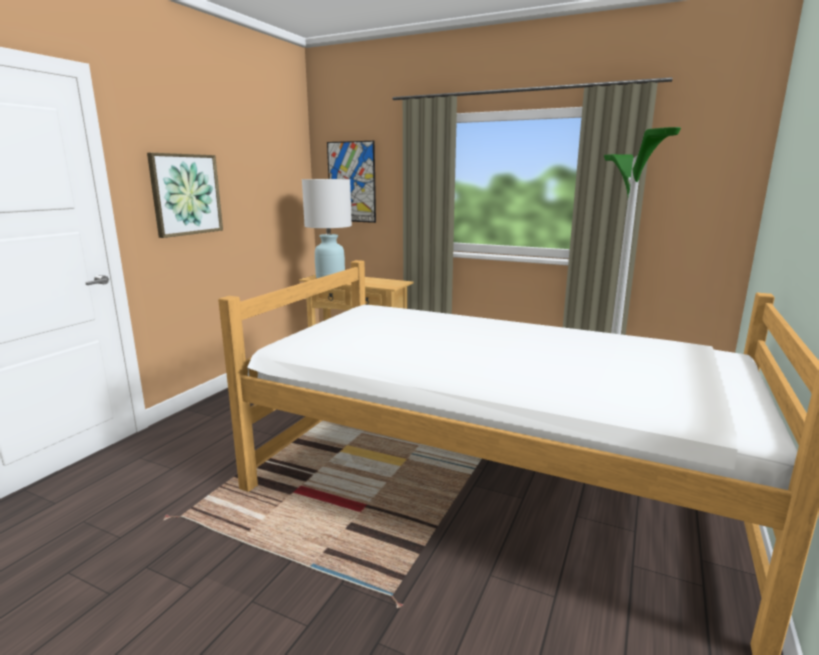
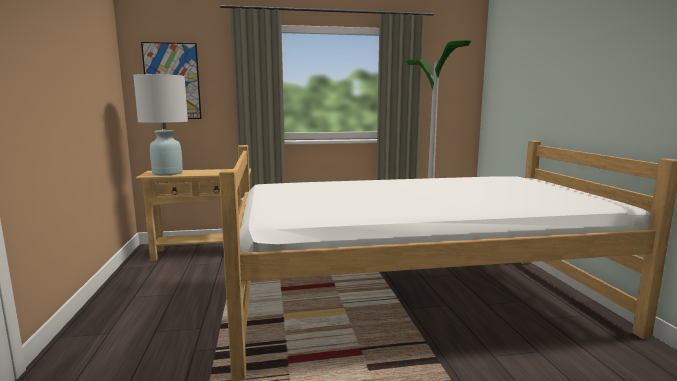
camera: 35 degrees left, 5 degrees down
picture [147,153,223,238] -> none

